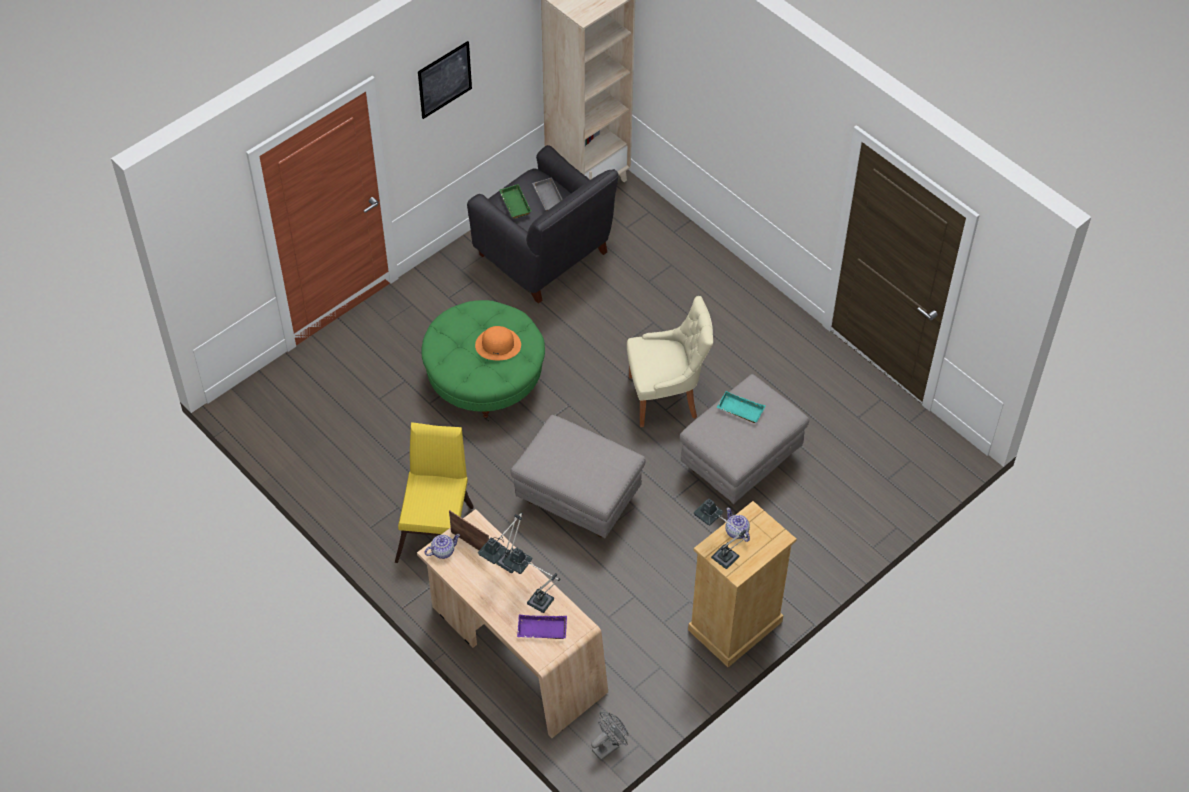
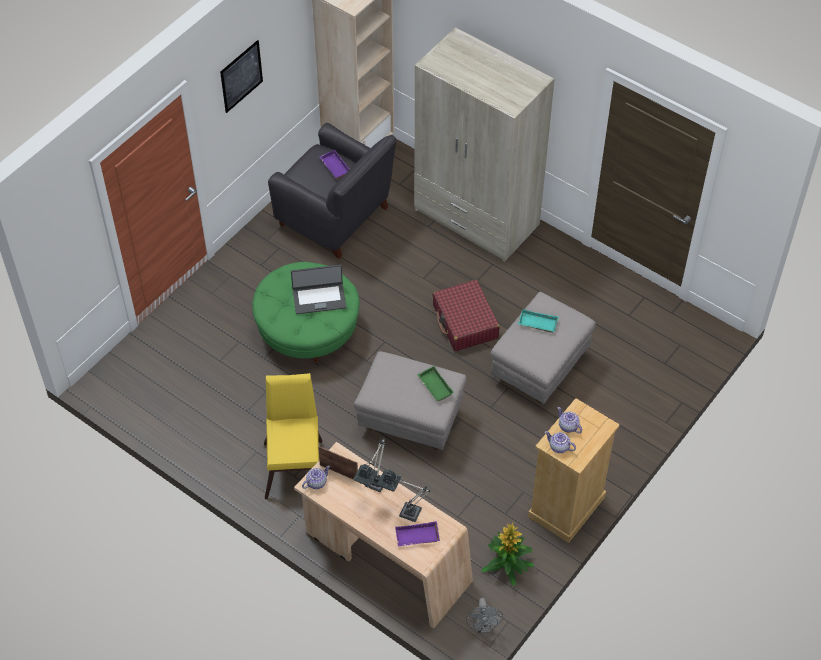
camera: 10 degrees left, 0 degrees up
orange hat [475,326,521,360] -> laptop [291,264,346,314]
green tray [499,184,531,218] -> green tray moved to [417,366,454,402]
grey tray [532,177,563,211] -> purple tray [319,150,350,179]
grey fan [591,712,628,760] -> grey fan turned 135 degrees clockwise [466,598,503,633]
beige chair [627,296,713,427] -> red suitcase [432,280,500,351]
table lamp [694,499,749,569] -> teapot [545,431,576,453]
none -> beige wardrobe [414,27,554,262]
none -> potted plant [481,522,534,586]

